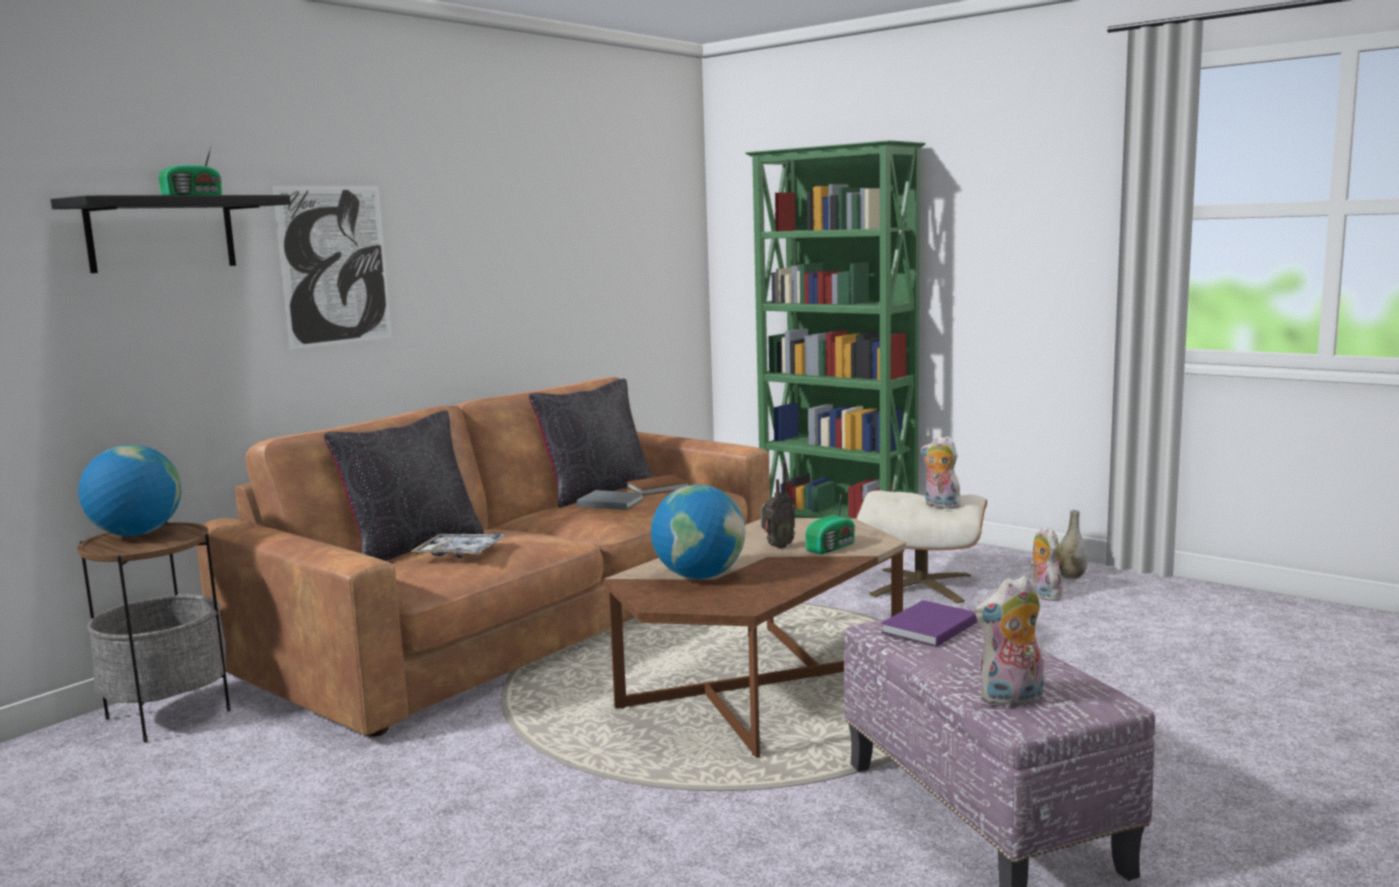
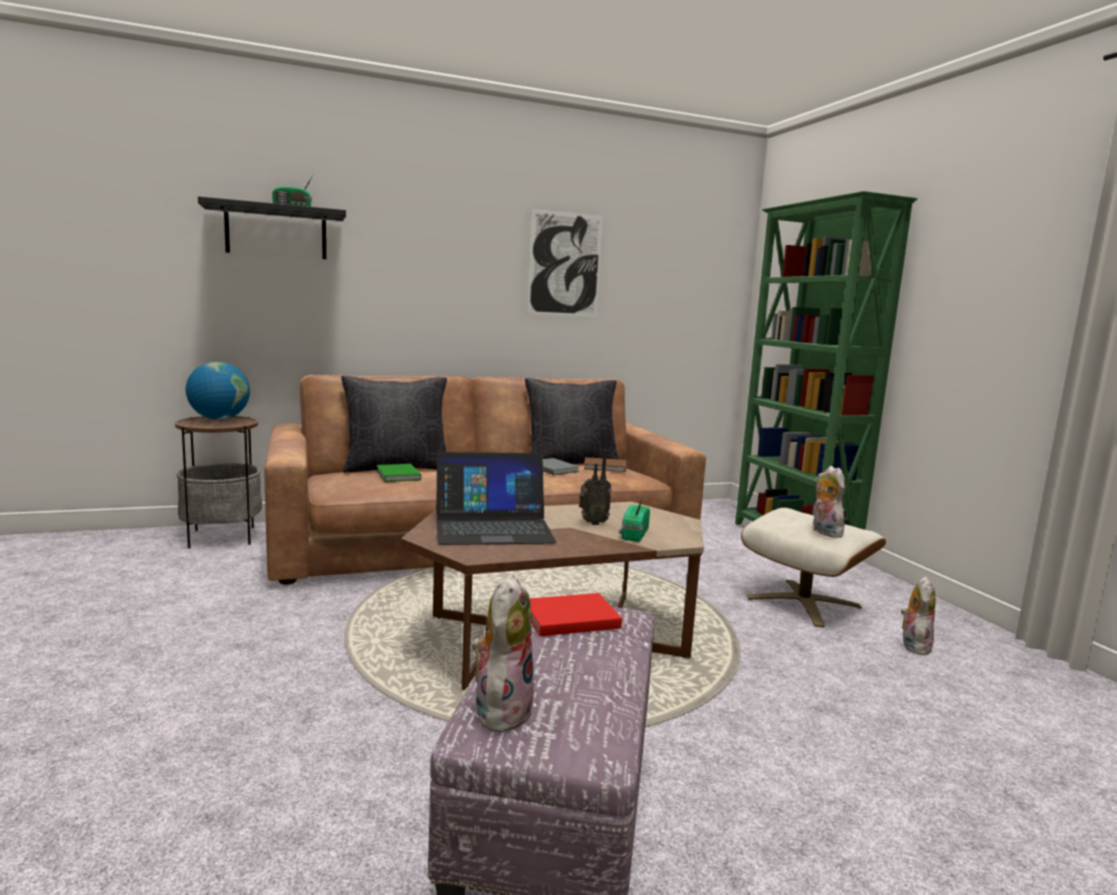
camera: 30 degrees right, 0 degrees up
picture [273,186,392,349] -> picture moved to [527,209,603,317]
tray [410,534,505,558] -> green book [376,464,421,482]
globe [651,485,745,579] -> laptop [436,452,556,545]
radio [805,488,855,555] -> radio turned 120 degrees clockwise [619,496,650,542]
purple book [881,600,977,647] -> red book [530,593,622,636]
plush toy [974,575,1044,708] -> plush toy turned 90 degrees clockwise [472,574,534,732]
grey vase [1059,510,1088,579] -> none

